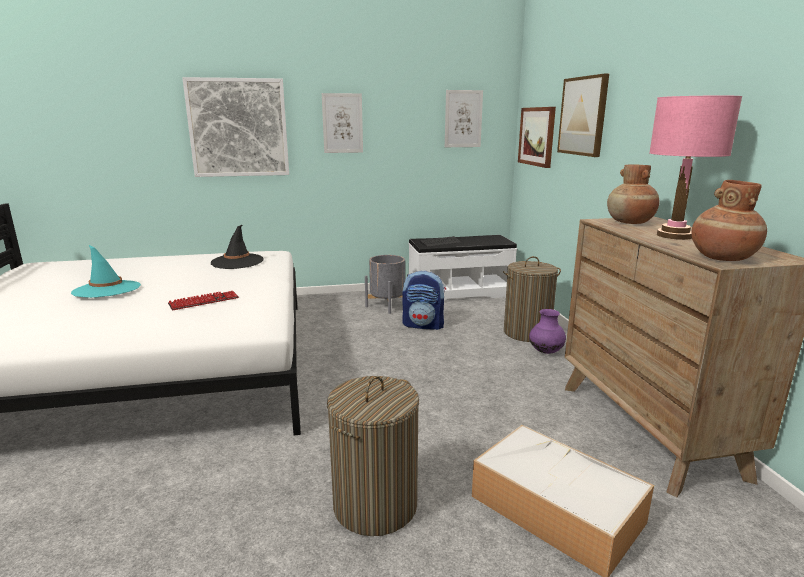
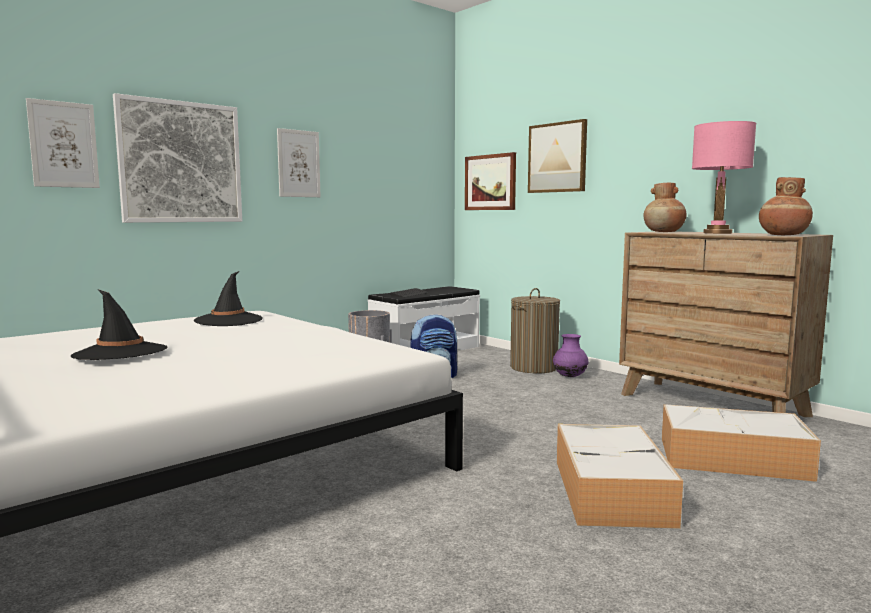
camera: 30 degrees left, 10 degrees down
turquoise hat [71,245,141,298] -> black hat [70,290,168,360]
keyboard [168,291,239,310] -> none
laundry basket [327,376,419,536] -> storage box [557,424,683,529]
picture [445,90,483,147] -> picture moved to [26,98,100,188]

